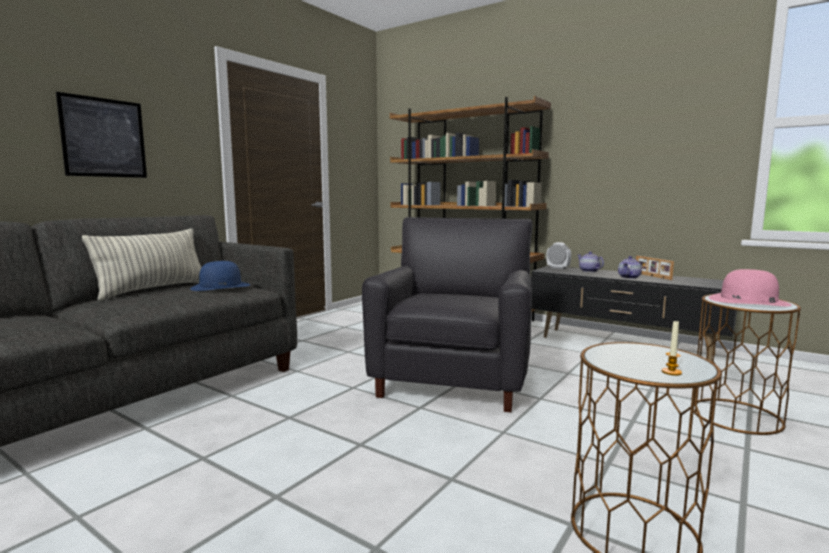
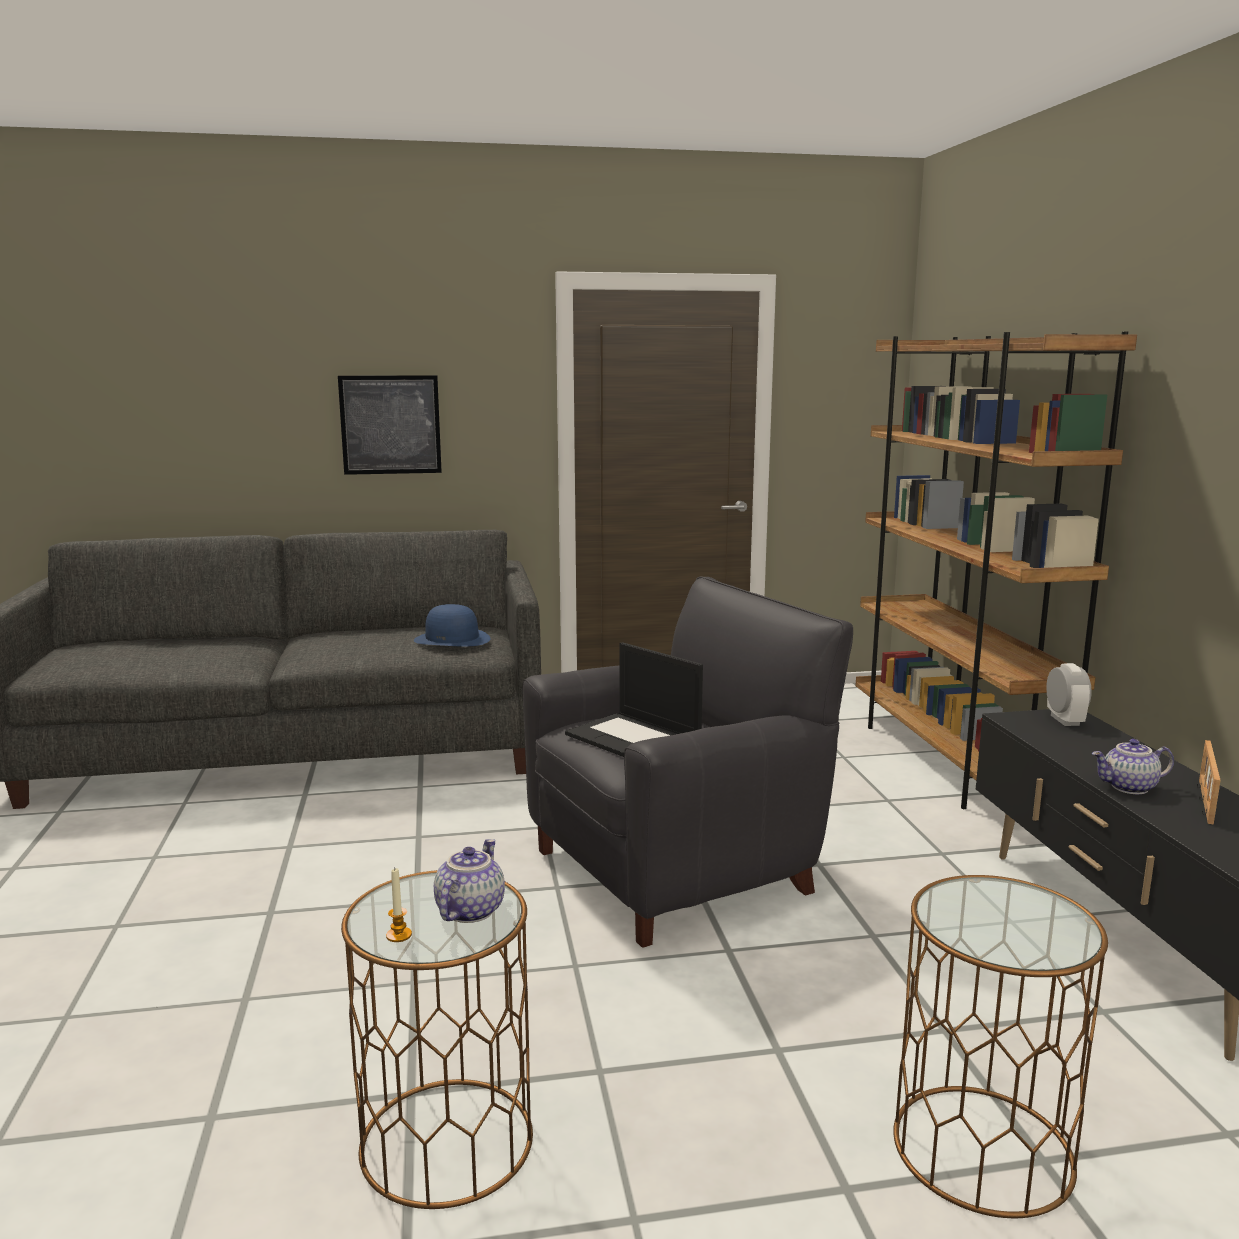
camera: 45 degrees right, 5 degrees up
pillow [82,228,202,301] -> none
teapot [578,251,604,272] -> teapot moved to [434,839,505,923]
pink hat [708,269,792,306] -> none
none -> laptop [565,642,703,757]

